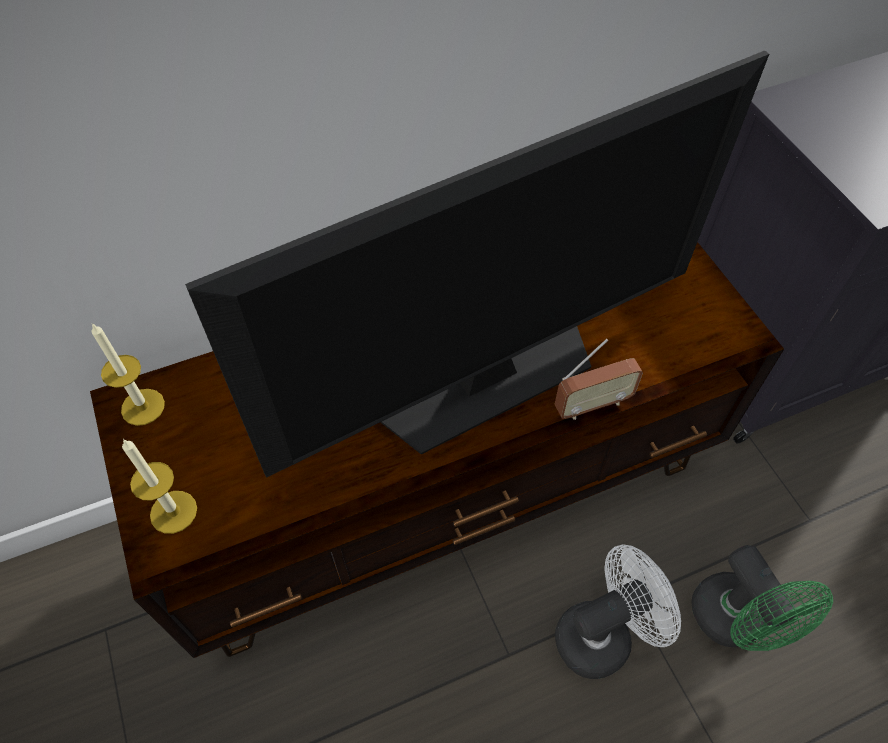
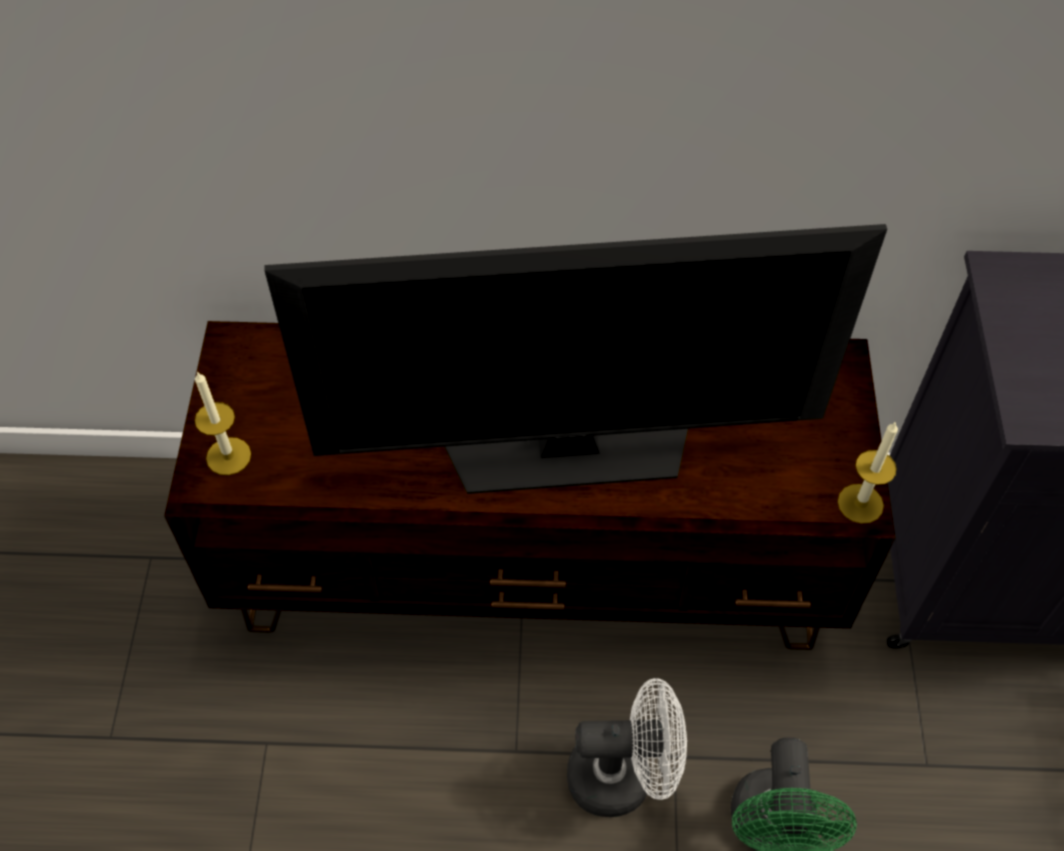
camera: 25 degrees right, 0 degrees up
candle [91,323,165,426] -> candle moved to [838,421,898,524]
radio [554,339,643,420] -> none

